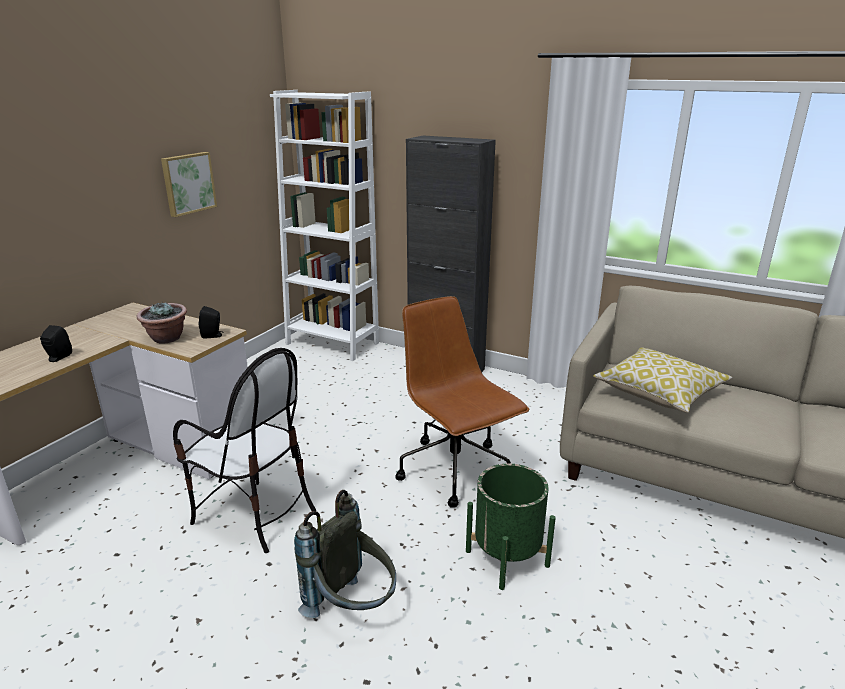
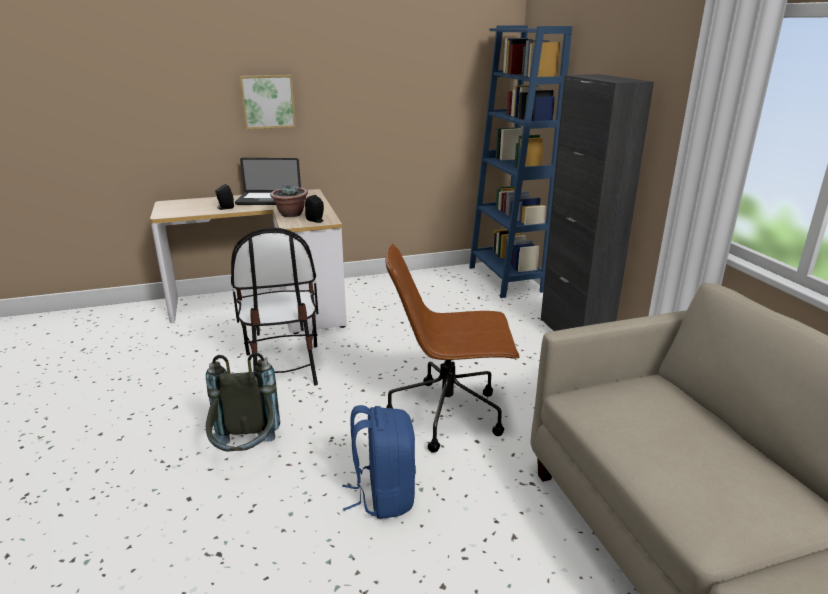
camera: 45 degrees right, 0 degrees up
picture [161,152,217,217] -> picture moved to [240,75,296,129]
white bookcase [270,90,379,361] -> blue bookcase [469,26,572,298]
brown office chair [395,296,529,508] -> brown office chair turned 105 degrees counterclockwise [385,244,520,453]
green planter [466,464,556,590] -> blue backpack [342,405,416,519]
pillow [593,347,732,413] -> none
none -> laptop [235,158,301,205]

